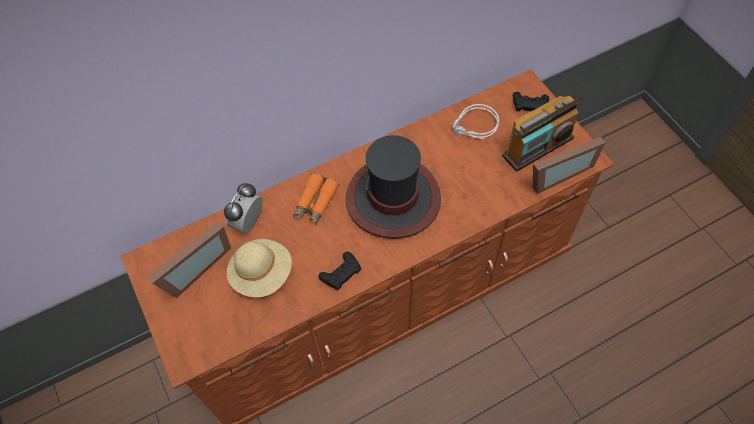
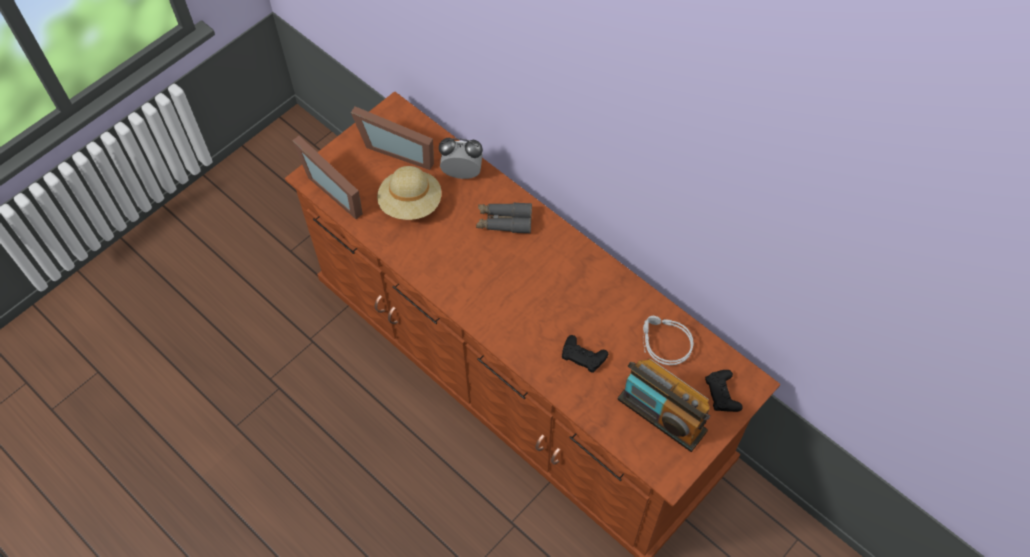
camera: 70 degrees right, 0 degrees up
orange binoculars [293,173,339,225] -> grey binoculars [476,203,532,234]
black game controller [318,252,362,290] -> black game controller moved to [562,335,608,373]
hat [346,135,441,239] -> none
picture frame [533,137,605,194] -> picture frame moved to [292,136,363,219]

